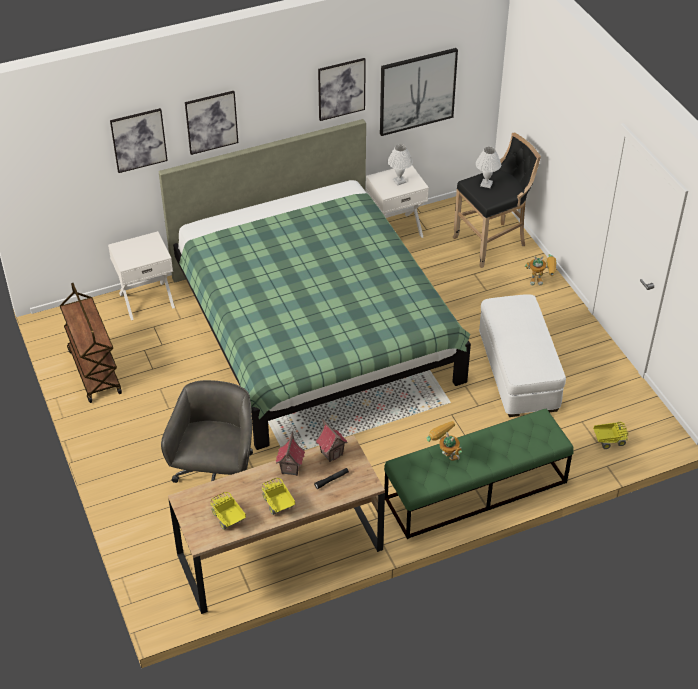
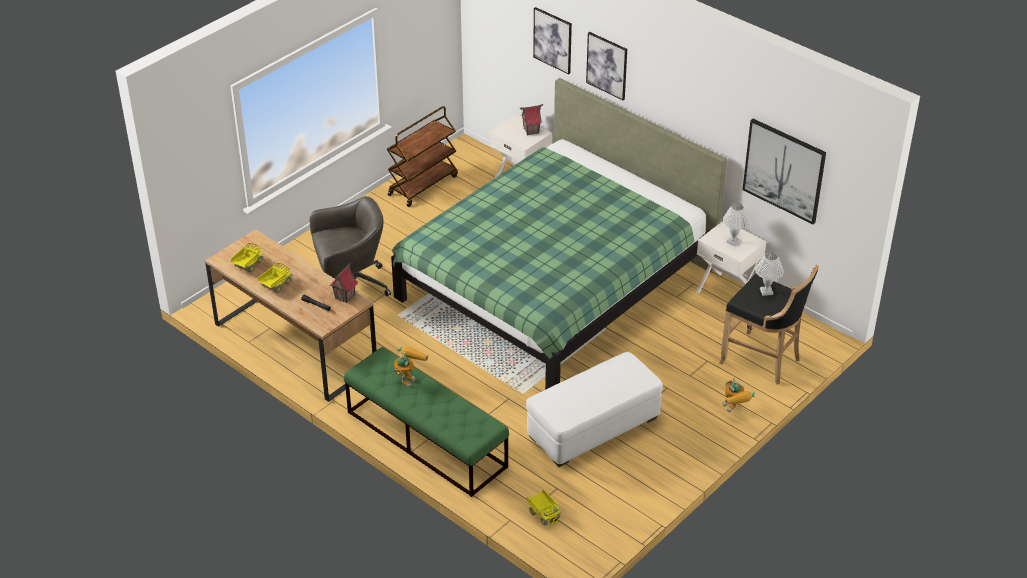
camera: 65 degrees right, 5 degrees down
toy house [276,431,305,476] -> toy house moved to [520,104,543,135]
picture [318,58,366,121] -> none

